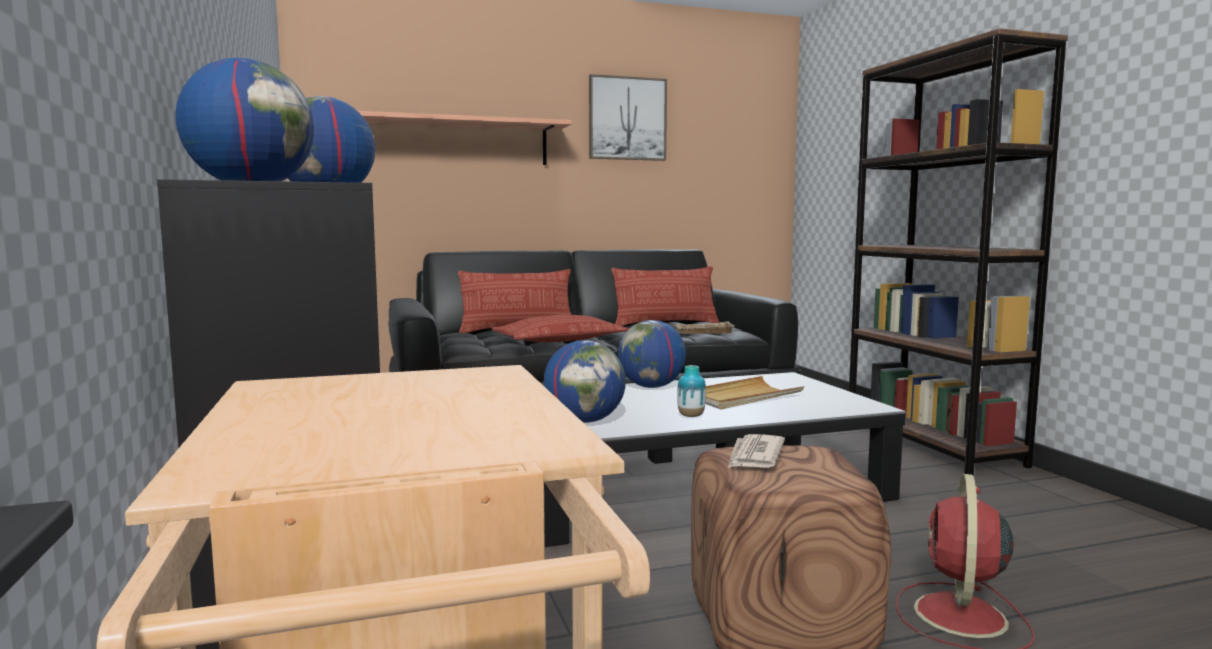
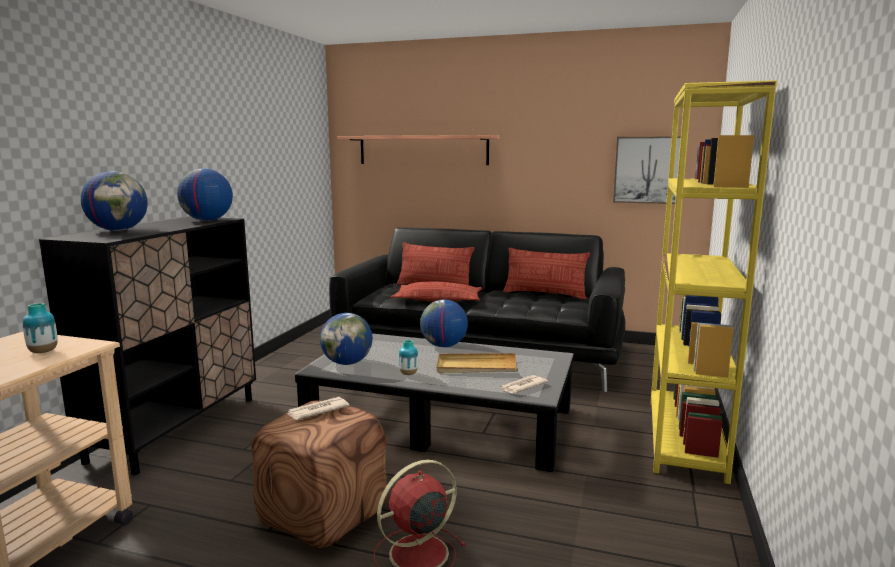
camera: 35 degrees right, 5 degrees up
picture [589,74,667,161] -> picture moved to [613,136,681,204]
beige tray [675,321,734,334] -> none
brown bookcase [849,28,1068,475] -> yellow bookcase [650,80,778,484]
none -> vase [23,303,58,353]
none -> newspaper [500,375,548,394]

